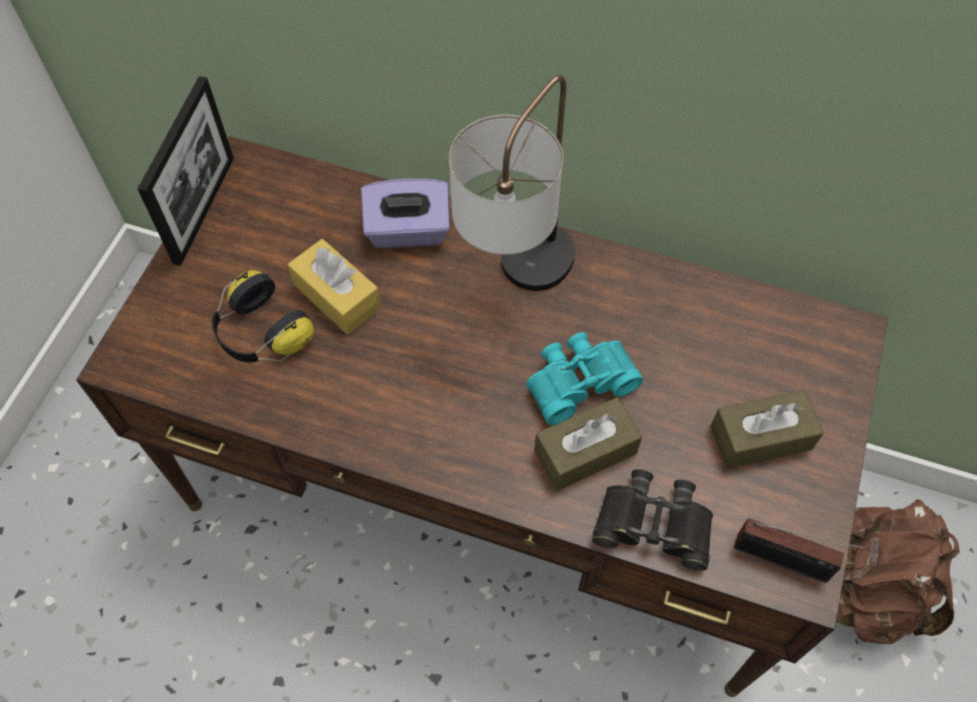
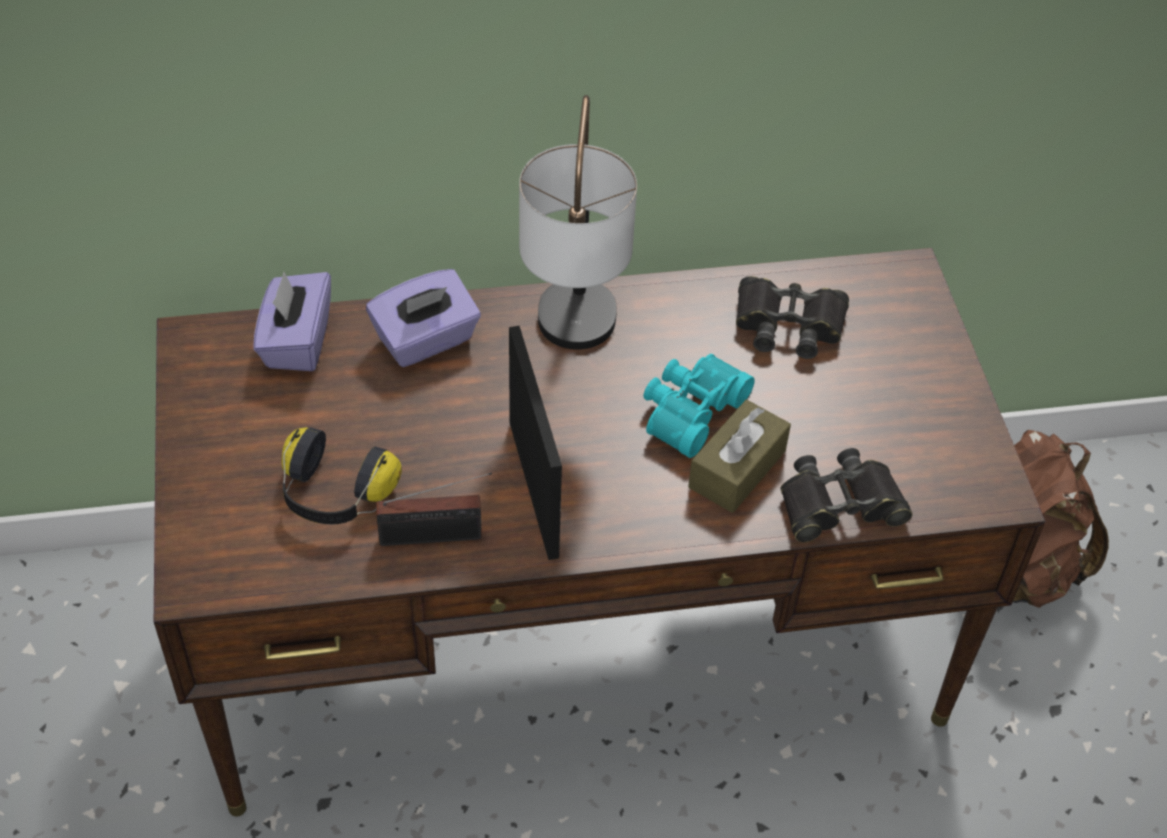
camera: 30 degrees left, 10 degrees down
picture frame [138,76,234,266] -> picture frame moved to [509,326,562,560]
yellow tissue box [288,239,381,334] -> none
brown tissue box [710,390,824,469] -> none
radio [734,518,869,583] -> radio moved to [376,472,492,546]
none -> purple tissue box [253,272,331,371]
none -> black binoculars [736,276,849,359]

